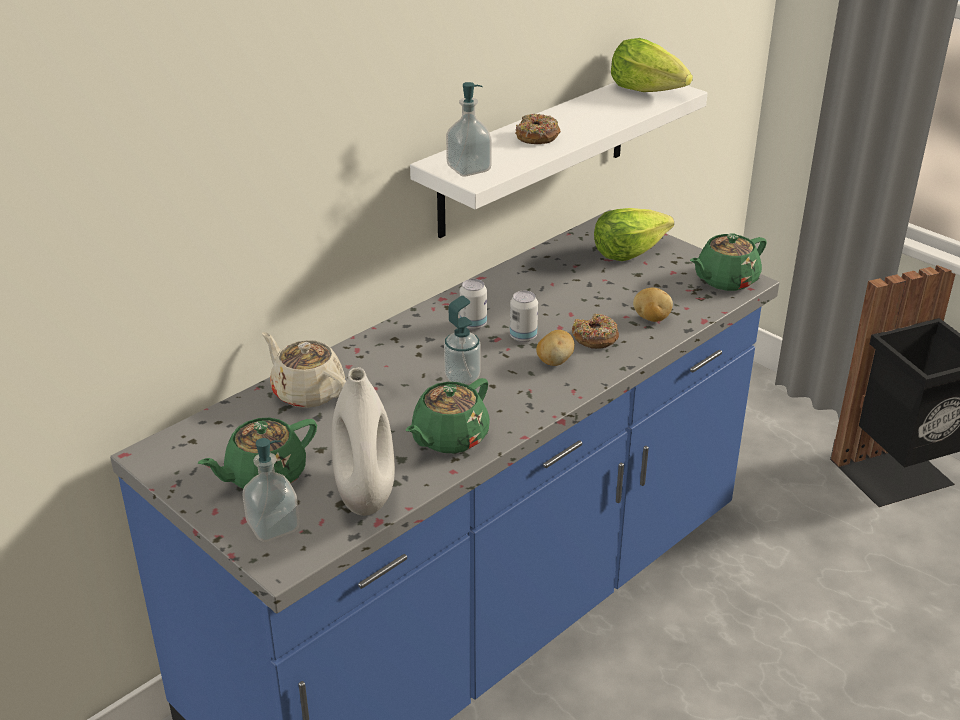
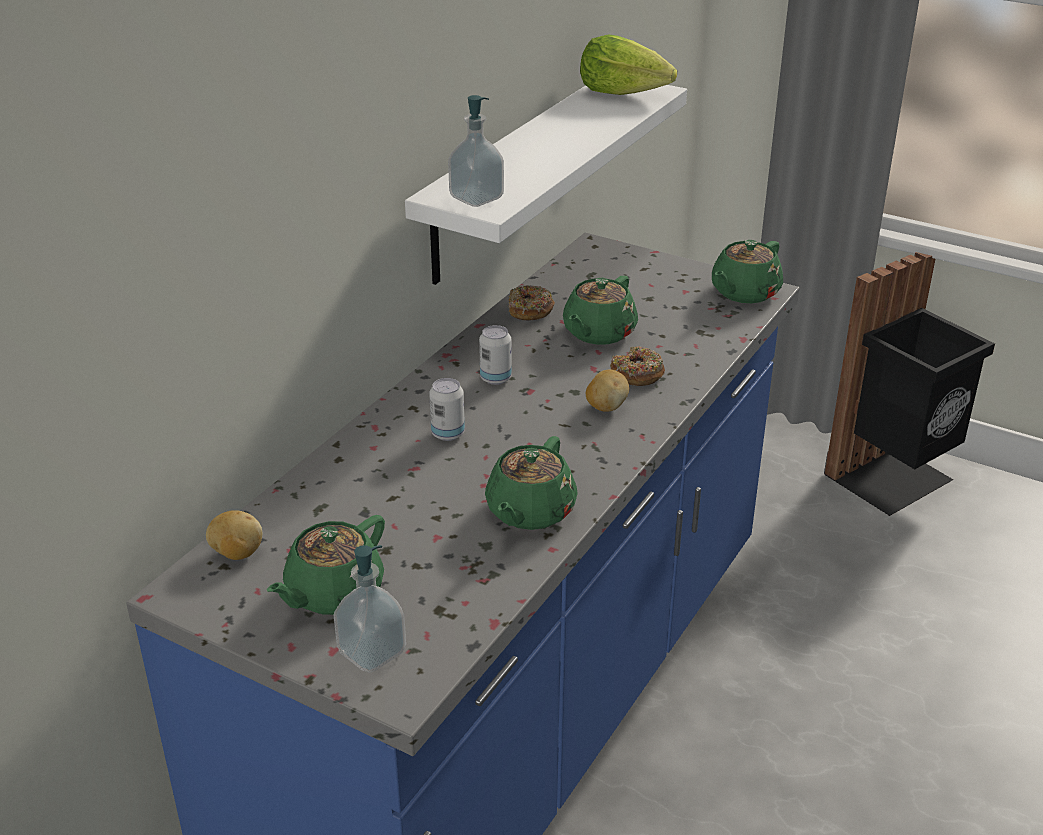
camera: 15 degrees left, 0 degrees up
beige teapot [262,332,346,408] -> none
white vase [332,367,395,516] -> none
soap dispenser [444,296,480,385] -> none
can [510,291,538,342] -> can moved to [429,378,465,441]
donut [515,114,561,144] -> donut moved to [509,285,555,320]
lettuce [594,208,674,261] -> none
potato [633,288,673,322] -> potato moved to [206,510,262,560]
none -> green teapot [563,276,638,345]

